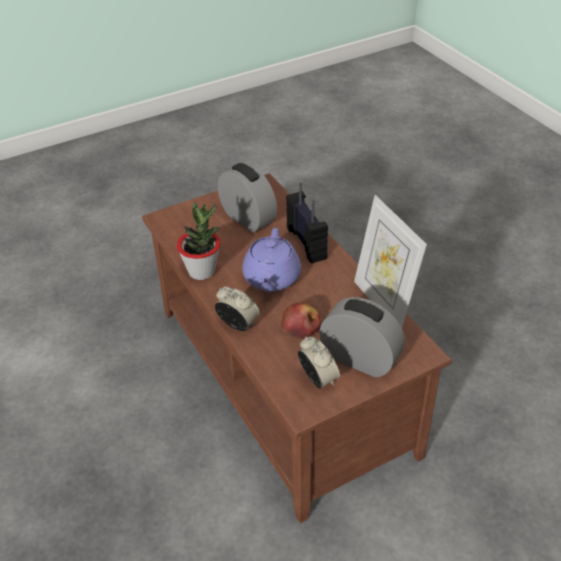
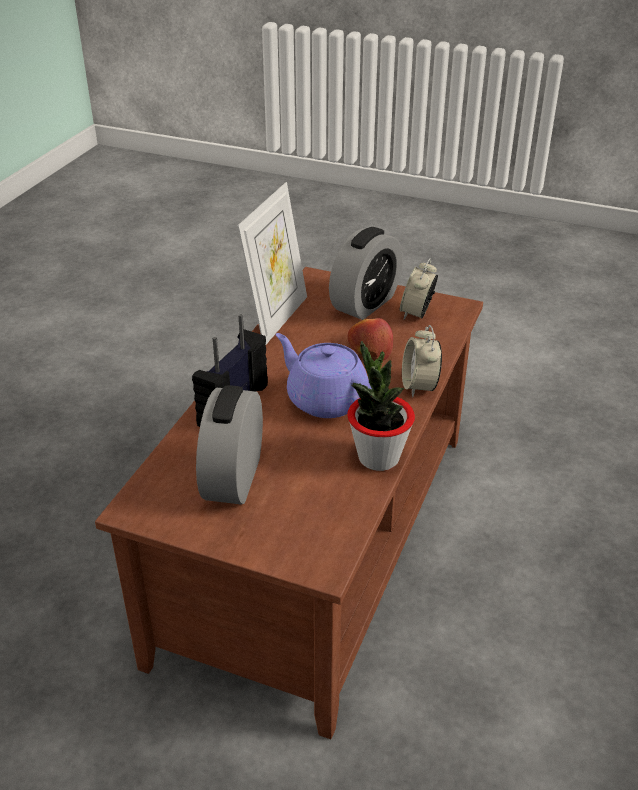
camera: 130 degrees left, 5 degrees down
purple teapot [242,228,301,292] -> purple teapot turned 105 degrees counterclockwise [276,333,372,418]
alarm clock [319,297,405,377] -> alarm clock turned 135 degrees counterclockwise [329,227,403,320]

